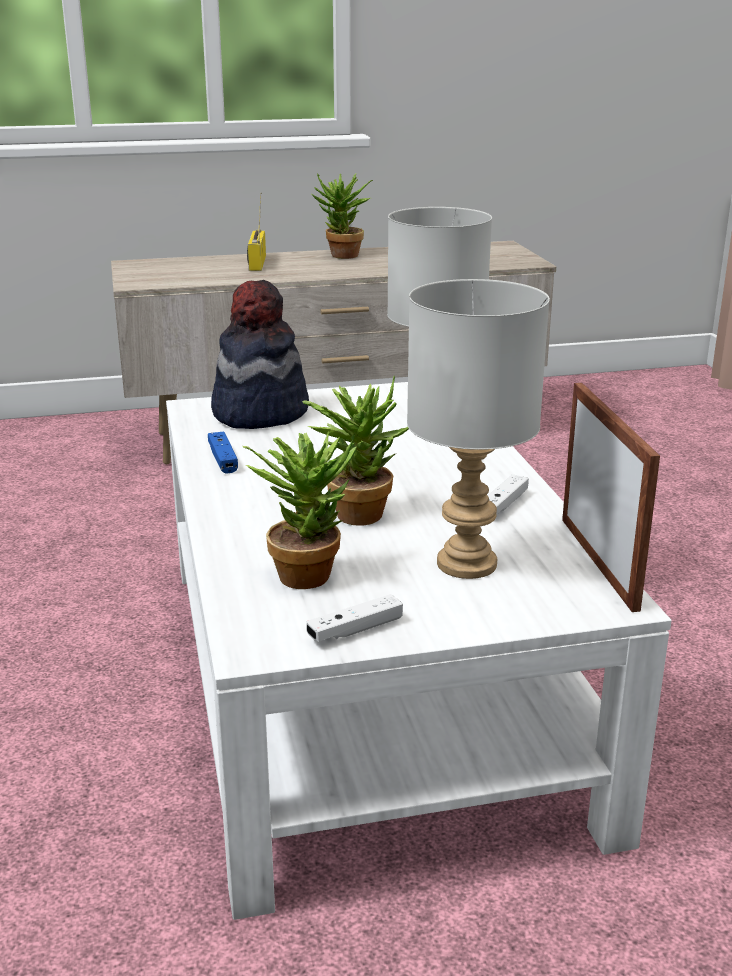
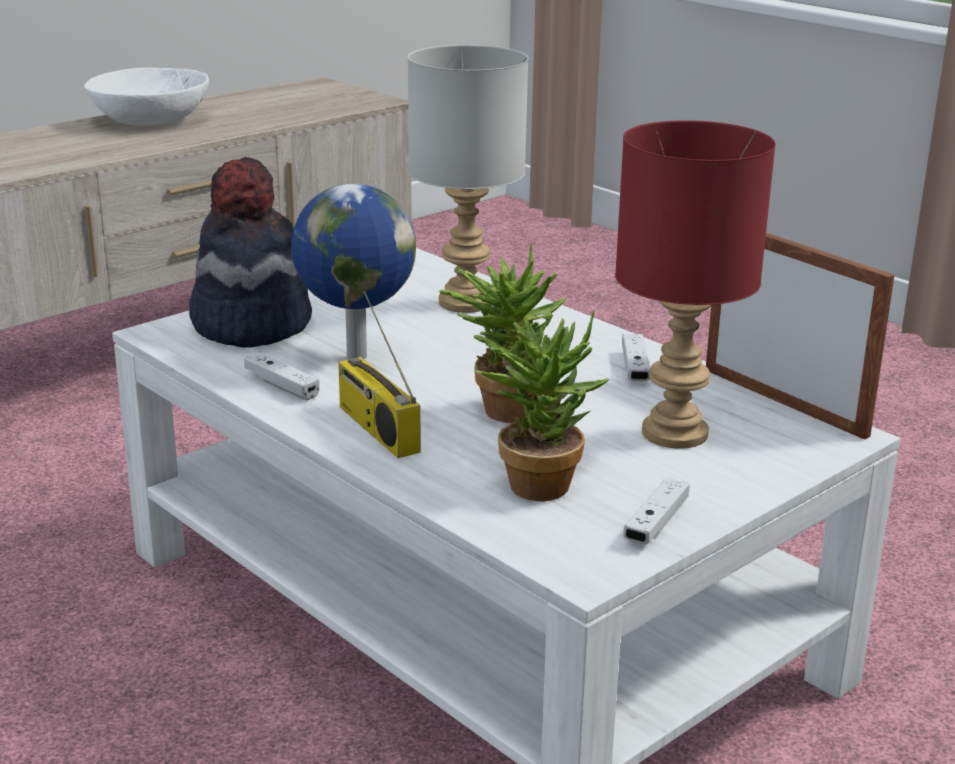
camera: 30 degrees left, 0 degrees up
blue game controller [208,431,238,474] -> white game controller [244,352,320,401]
radio [247,193,266,271] -> radio moved to [338,291,421,458]
potted plant [311,173,373,259] -> white bowl [84,68,209,126]
grey table lamp [407,279,550,579] -> red table lamp [615,120,776,448]
none -> globe [291,183,416,359]

